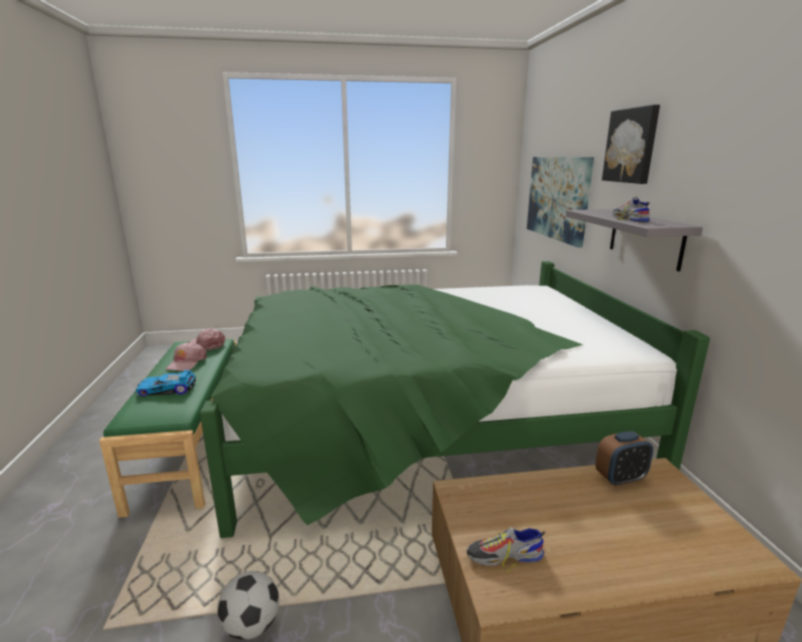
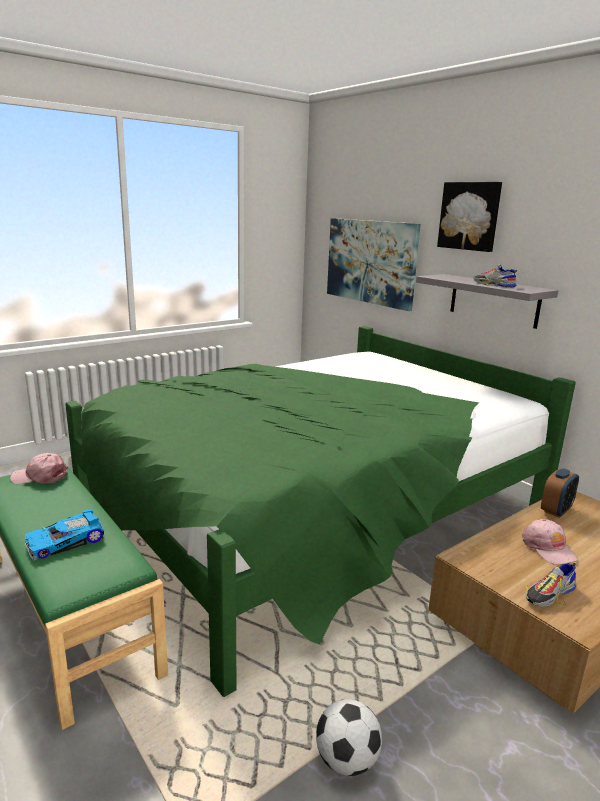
camera: 30 degrees left, 0 degrees up
pink cap [166,342,207,371] -> pink cap moved to [522,519,578,565]

